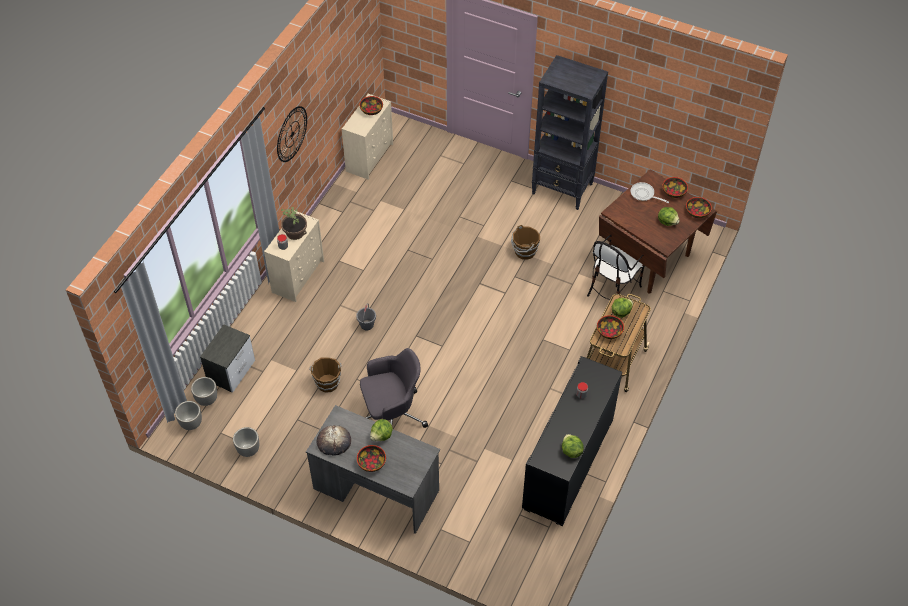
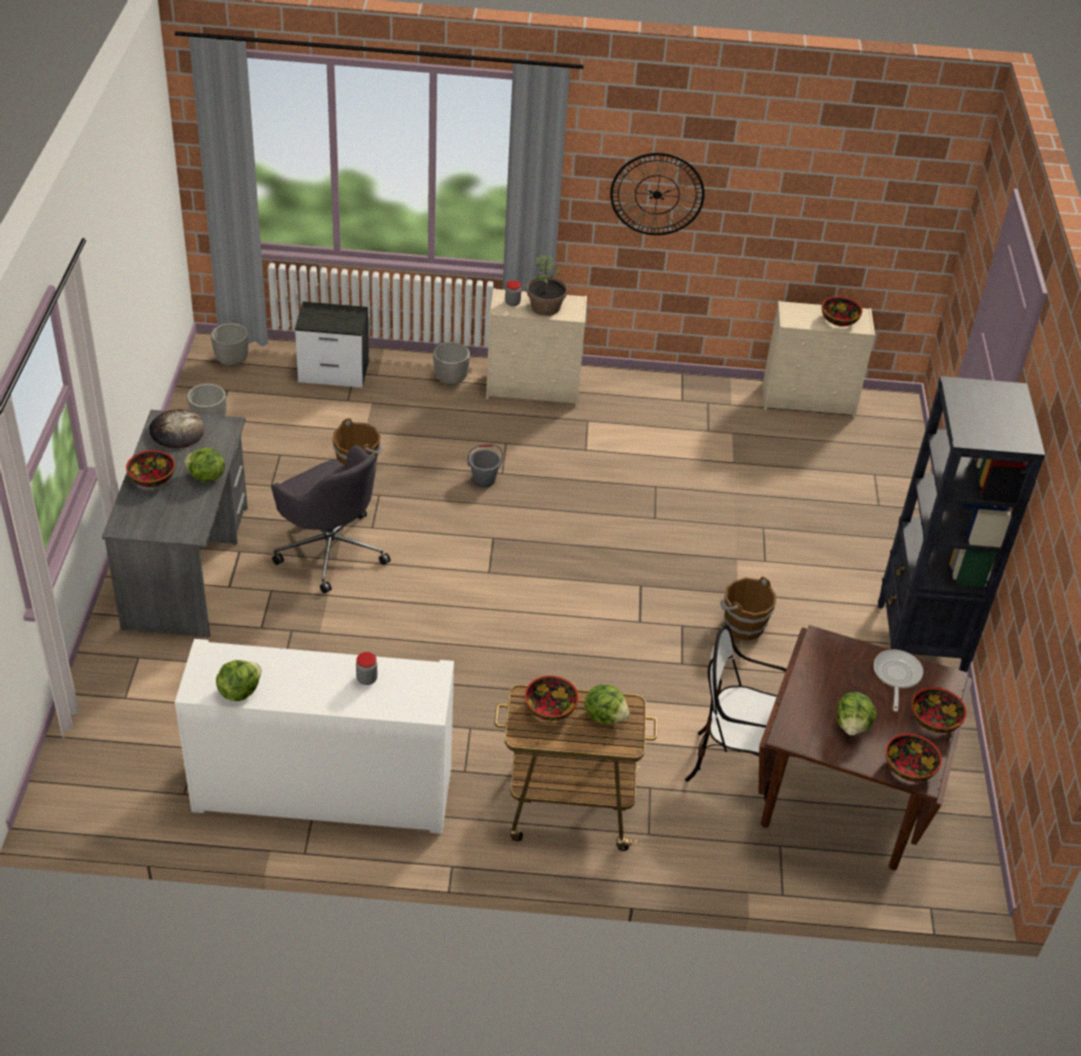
camera: 65 degrees right, 10 degrees down
planter [191,377,217,406] -> planter moved to [433,342,470,386]
black cabinet [522,356,622,526] -> white cabinet [175,639,454,834]

